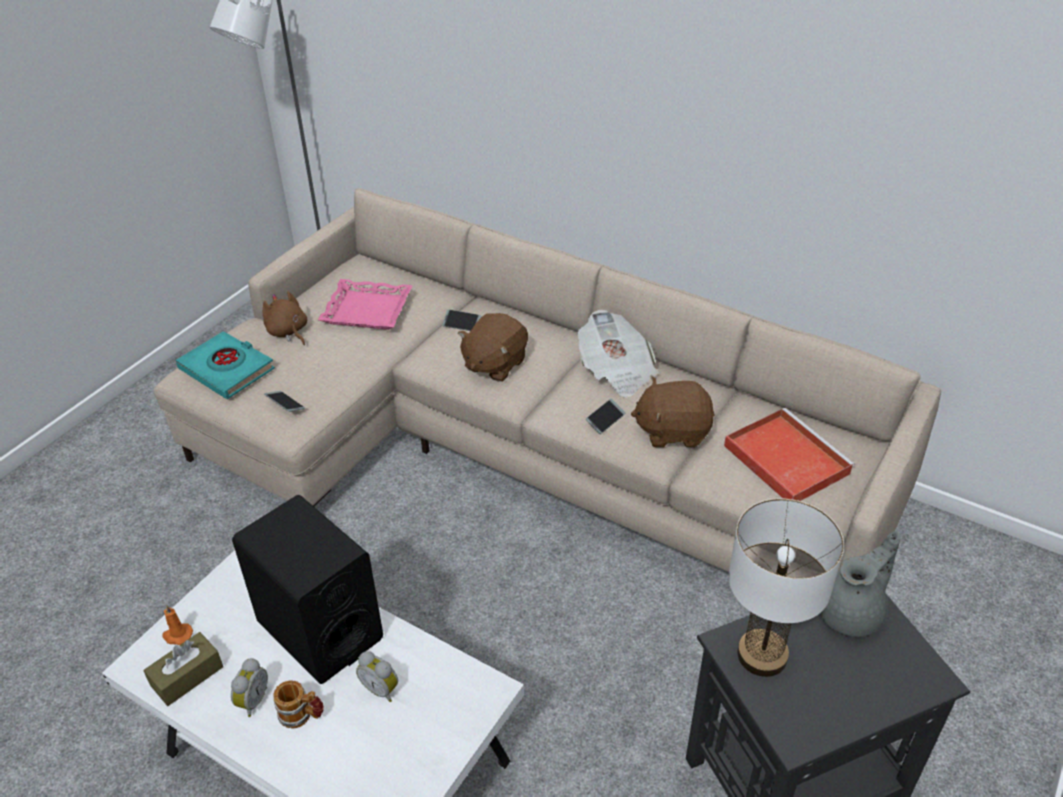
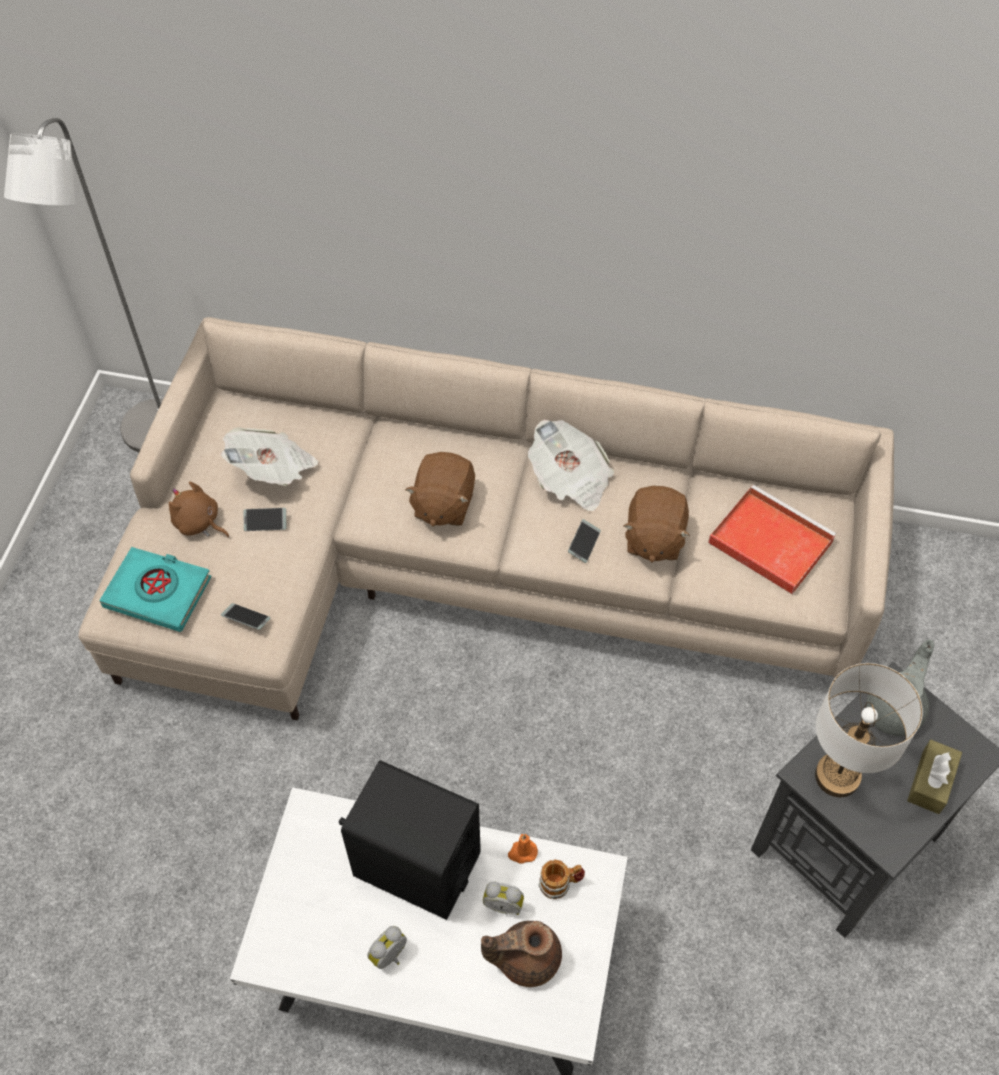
camera: 20 degrees left, 15 degrees up
brown tissue box [143,632,223,706] -> brown tissue box moved to [907,740,962,814]
orange candle [162,605,193,645] -> orange candle moved to [508,834,538,864]
alarm clock [231,658,268,717] -> alarm clock turned 135 degrees counterclockwise [367,926,407,969]
mug [273,681,324,728] -> mug moved to [538,860,585,899]
pink tray [318,279,412,330] -> newspaper [221,427,318,486]
phone [442,309,482,331] -> phone moved to [243,508,286,531]
brown plush toy [631,377,715,448] -> brown plush toy turned 60 degrees counterclockwise [624,486,690,562]
none -> brown teapot [481,921,562,987]

